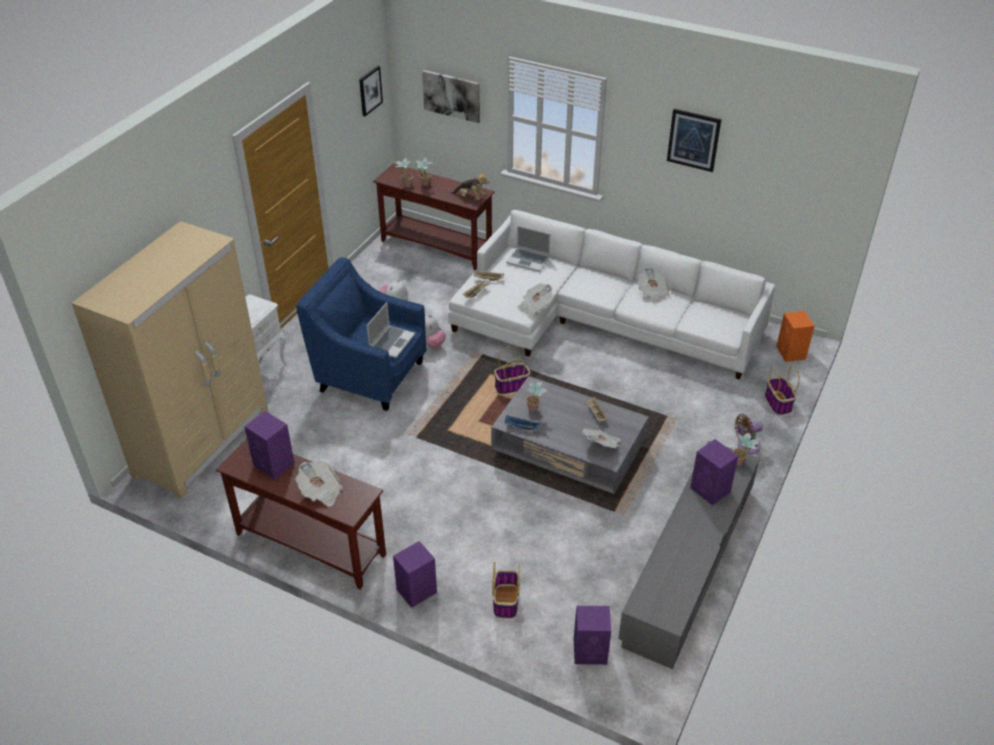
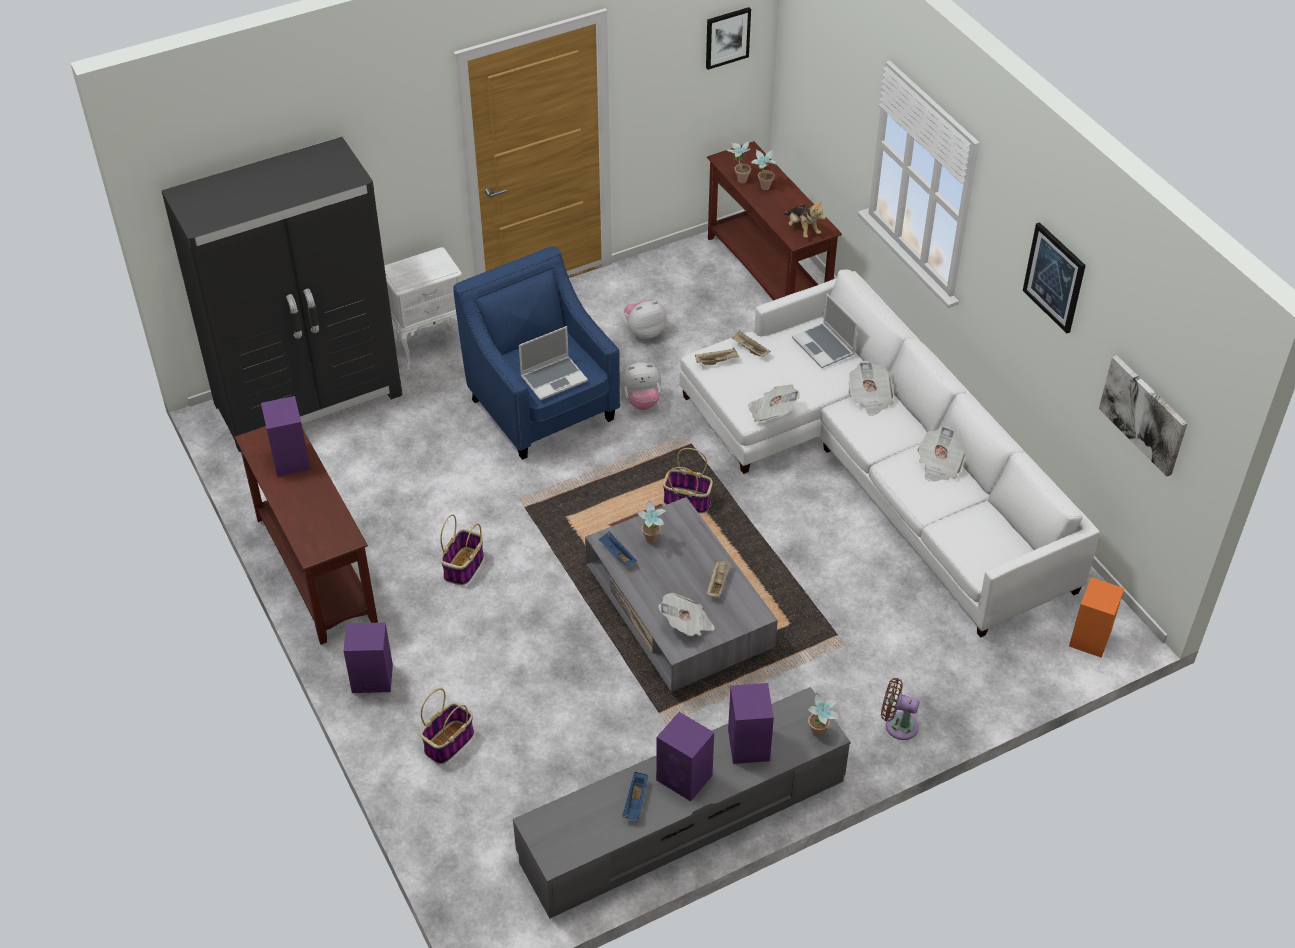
camera: 35 degrees right, 5 degrees up
beige cabinet [72,221,268,499] -> black cabinet [161,137,403,452]
newspaper [296,461,343,507] -> newspaper moved to [848,361,894,416]
picture [422,70,480,123] -> picture moved to [1099,355,1188,476]
purple speaker [574,606,611,665] -> purple speaker moved to [656,712,714,801]
basket [765,365,800,415] -> basket moved to [440,514,484,585]
none -> blue tray [622,772,648,819]

